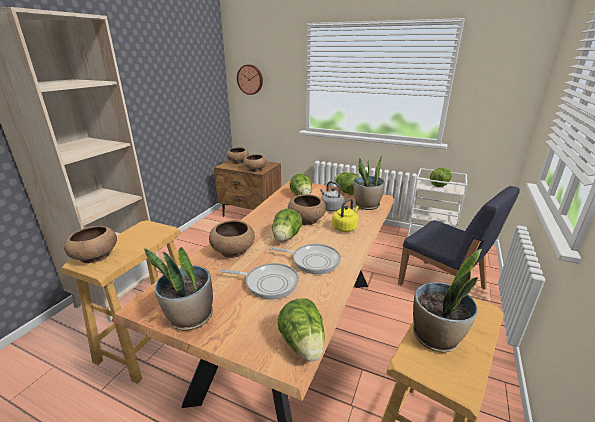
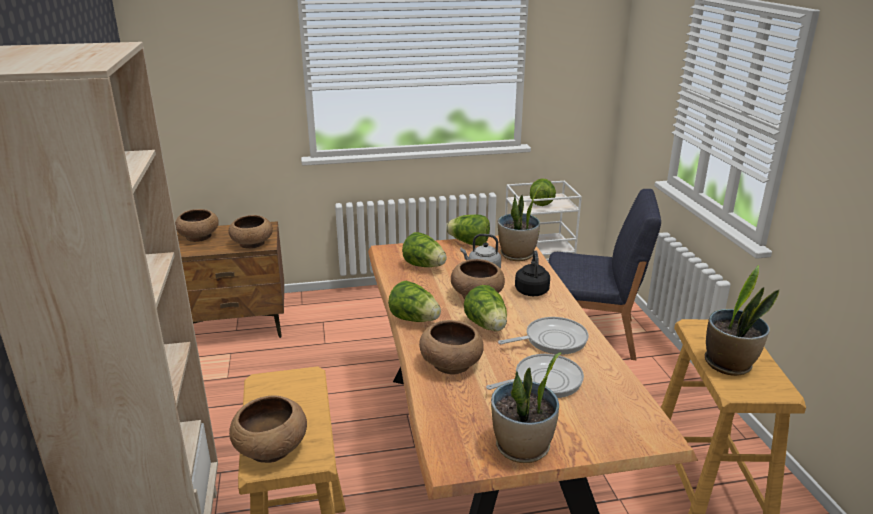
camera: 35 degrees left, 0 degrees up
wall clock [237,64,263,95] -> none
lettuce [278,298,325,361] -> lettuce moved to [388,281,441,322]
yellow kettle [332,198,359,232] -> black kettle [515,250,550,296]

